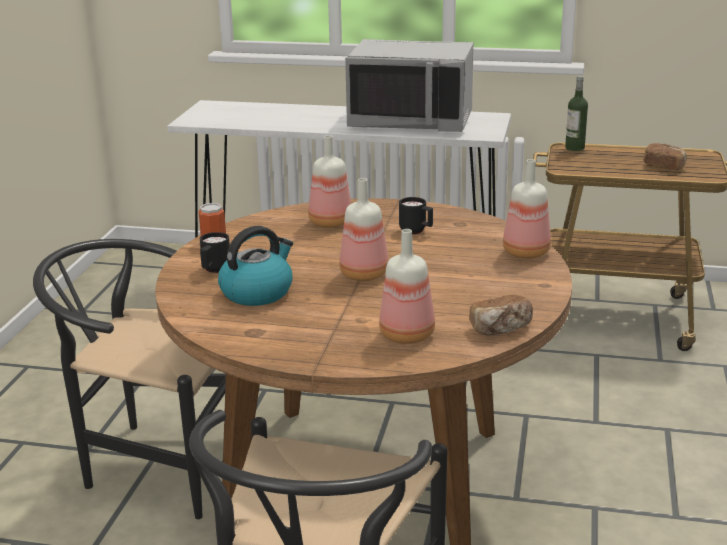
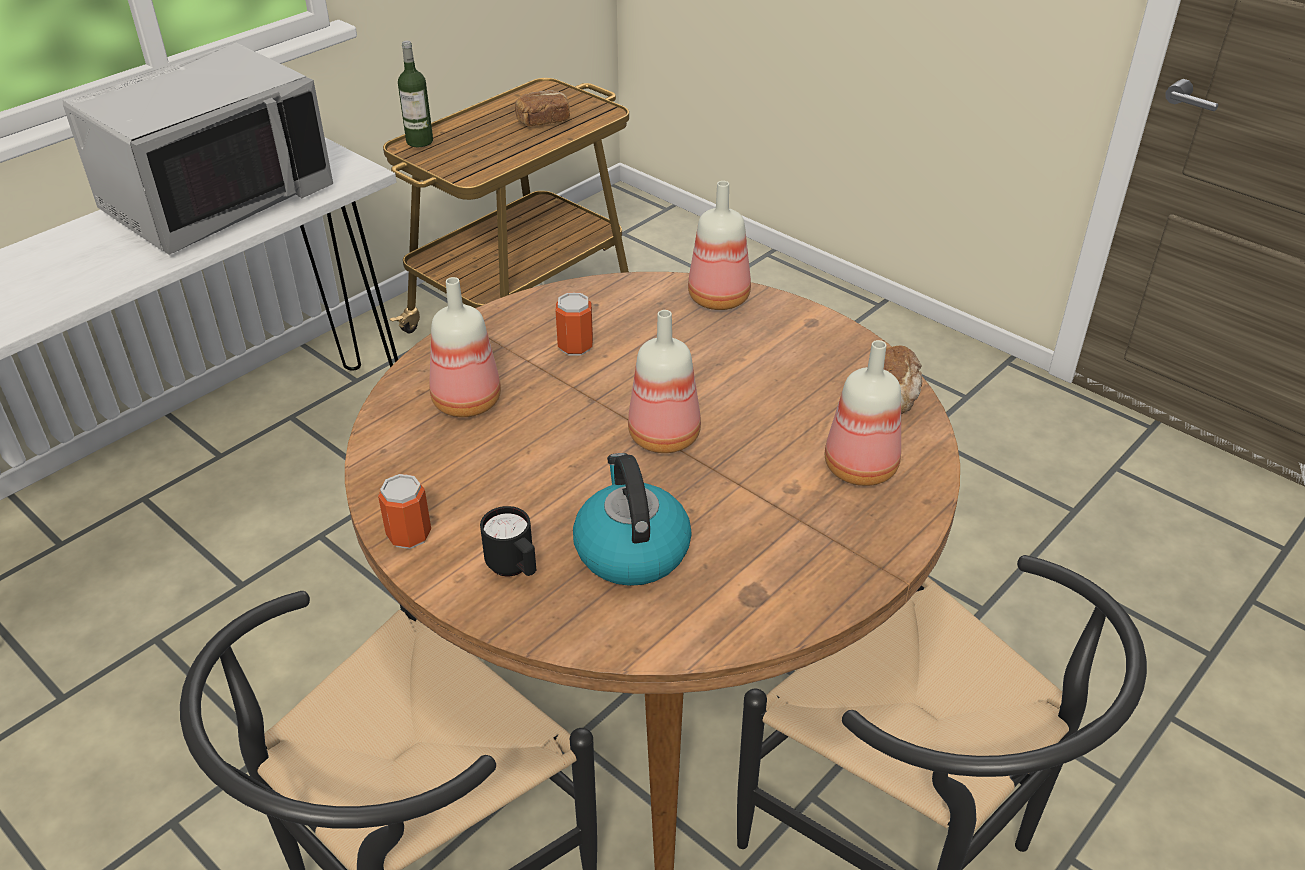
camera: 60 degrees left, 15 degrees up
black mug [399,197,433,234] -> can [556,292,593,355]

